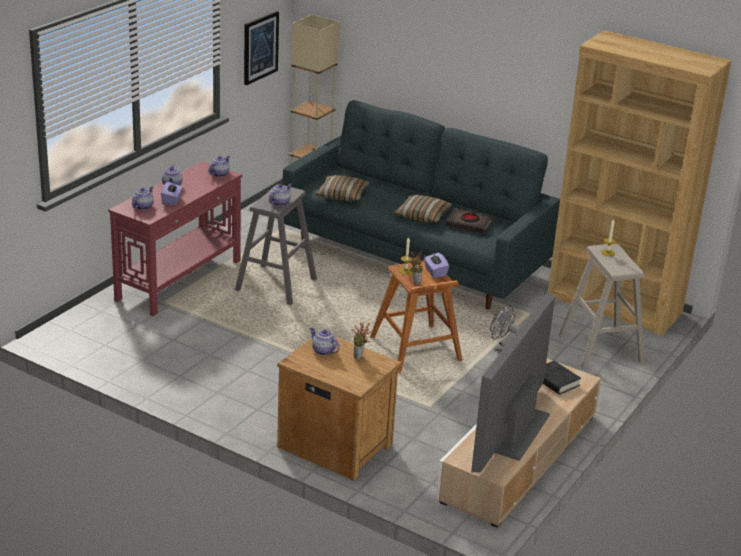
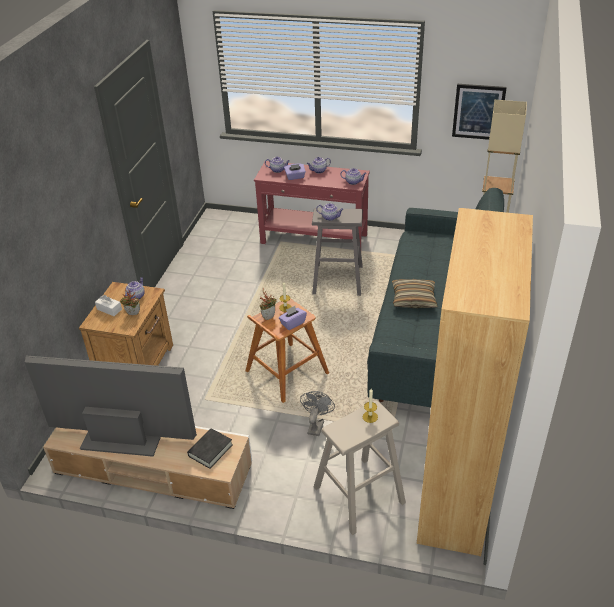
camera: 75 degrees right, 10 degrees up
pillow [316,175,370,201] -> none
black book [446,209,492,233] -> none
none -> white tissue box [95,295,122,316]

